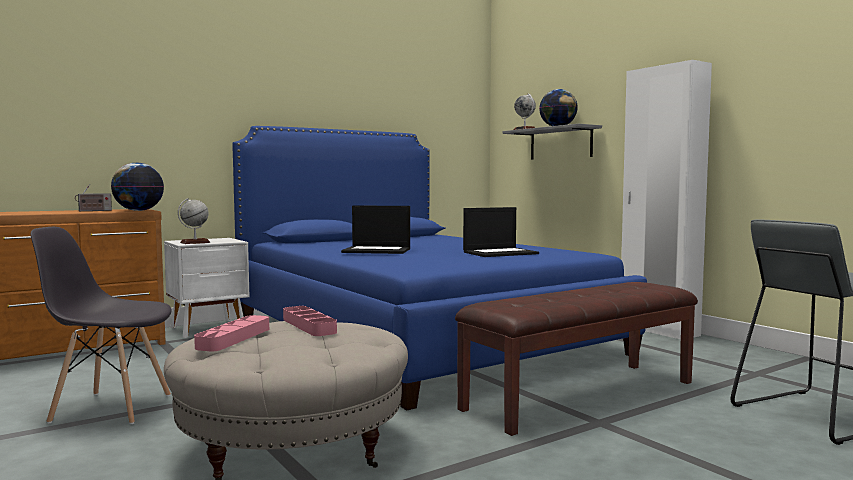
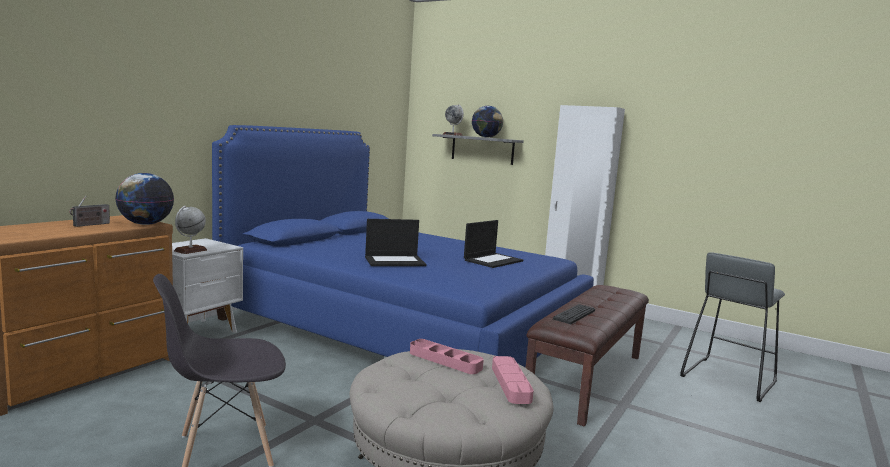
camera: 25 degrees left, 5 degrees up
pink tray [194,315,269,352] -> pink tray moved to [492,356,534,404]
none -> keyboard [553,304,595,324]

